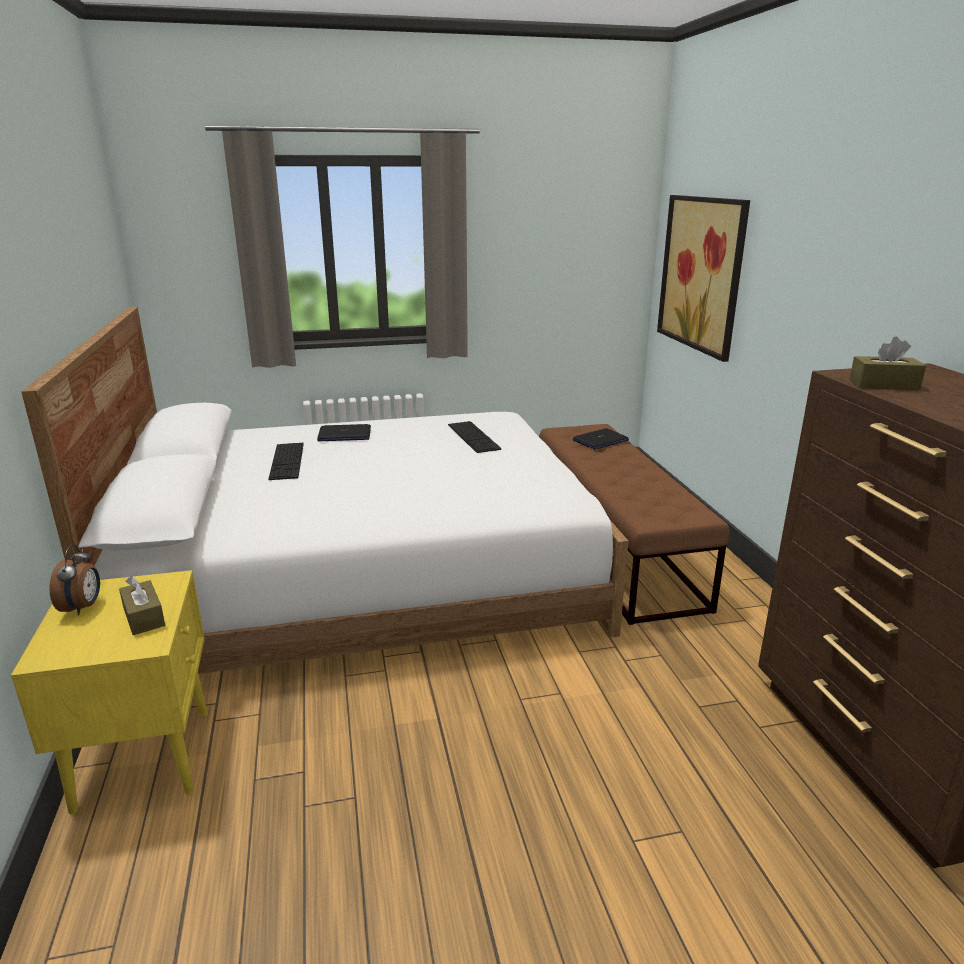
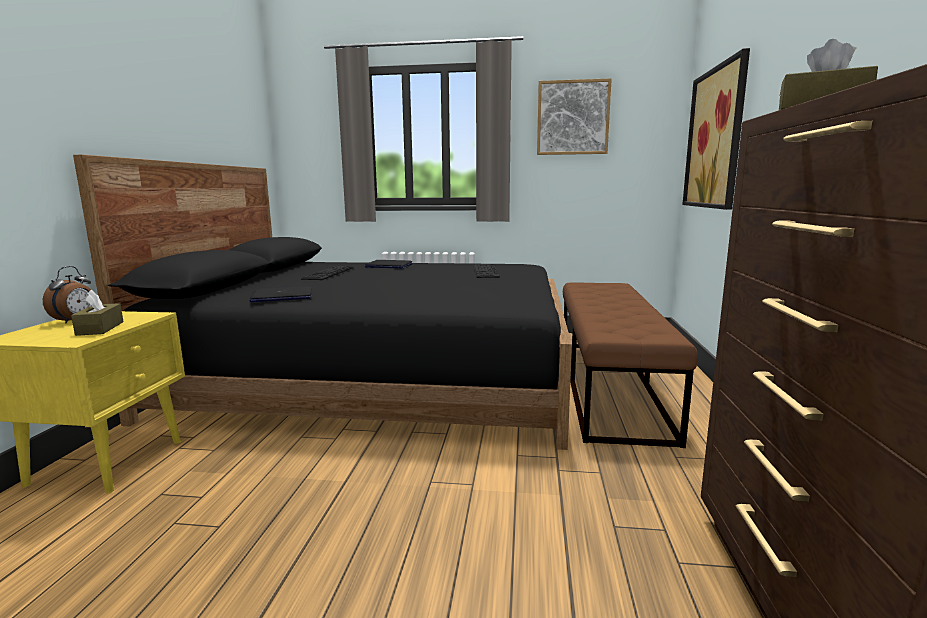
camera: 20 degrees right, 10 degrees down
white bed [21,307,628,674] -> black bed [73,155,572,450]
laptop [573,428,629,450] -> laptop moved to [249,287,312,302]
none -> picture [537,78,612,155]

